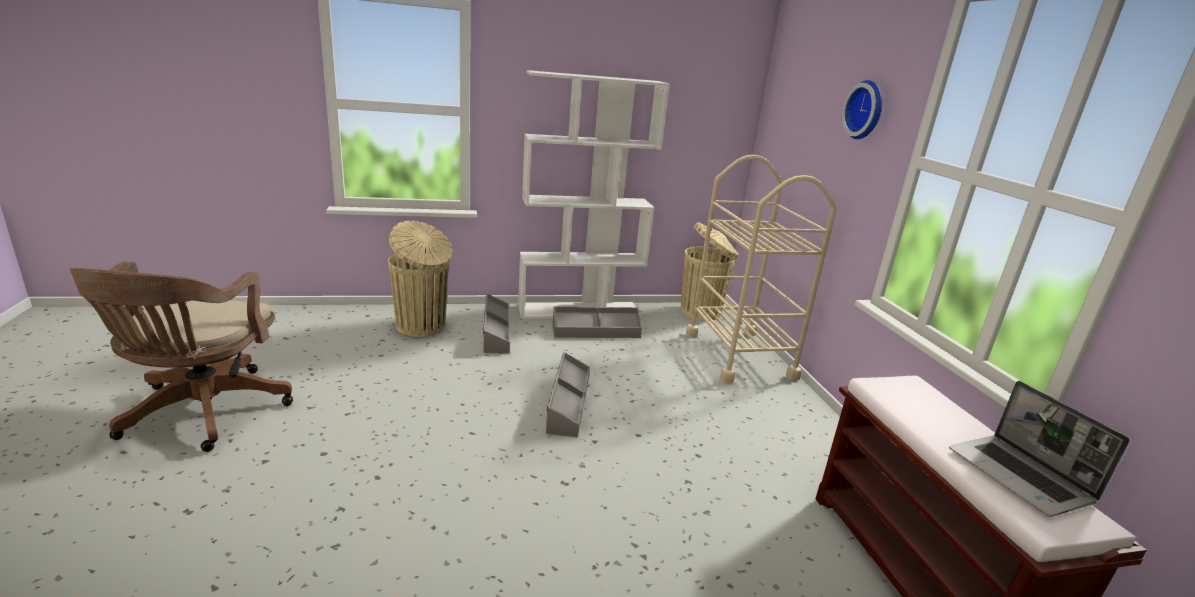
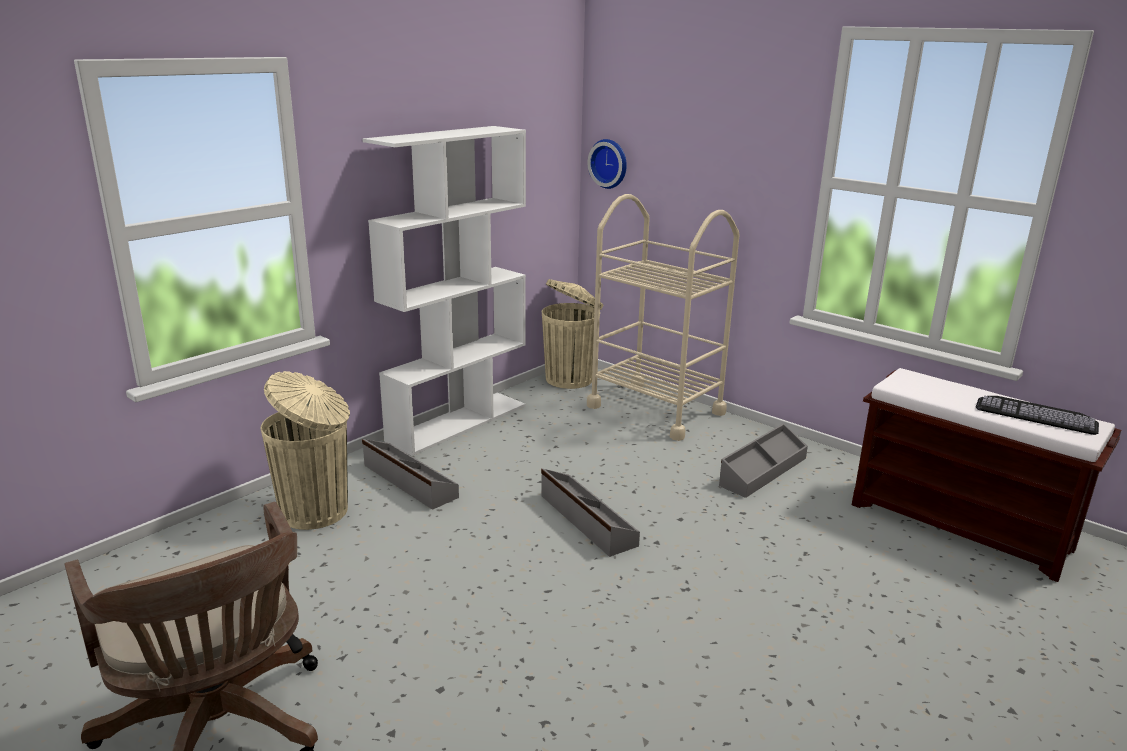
camera: 35 degrees left, 0 degrees up
grey storage box [552,306,642,338] -> grey storage box moved to [719,423,808,498]
wall clock [842,80,883,139] -> wall clock moved to [588,139,627,189]
laptop [949,381,1130,517] -> keyboard [976,396,1099,435]

